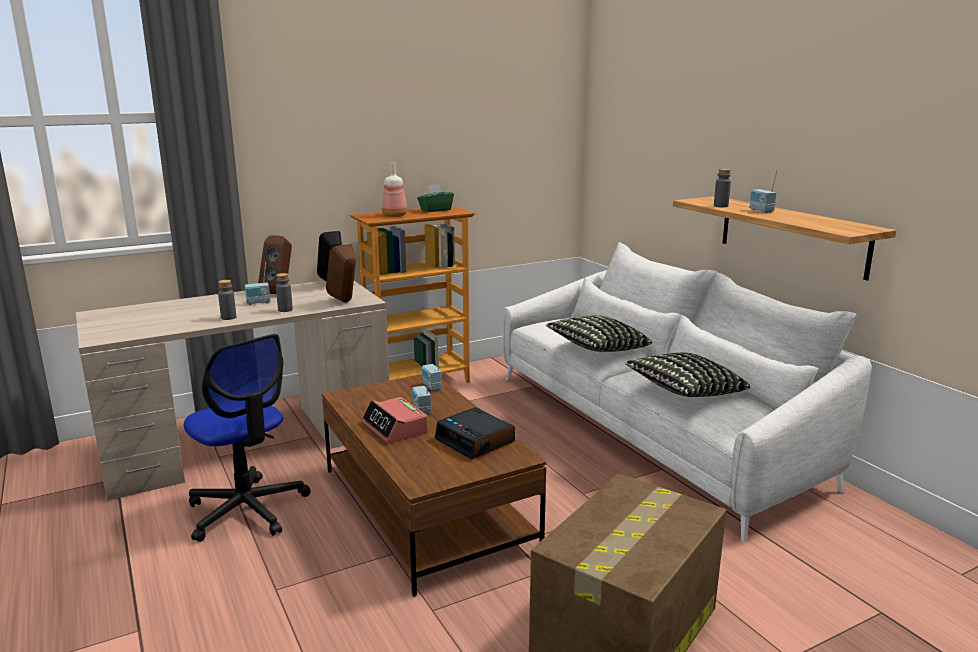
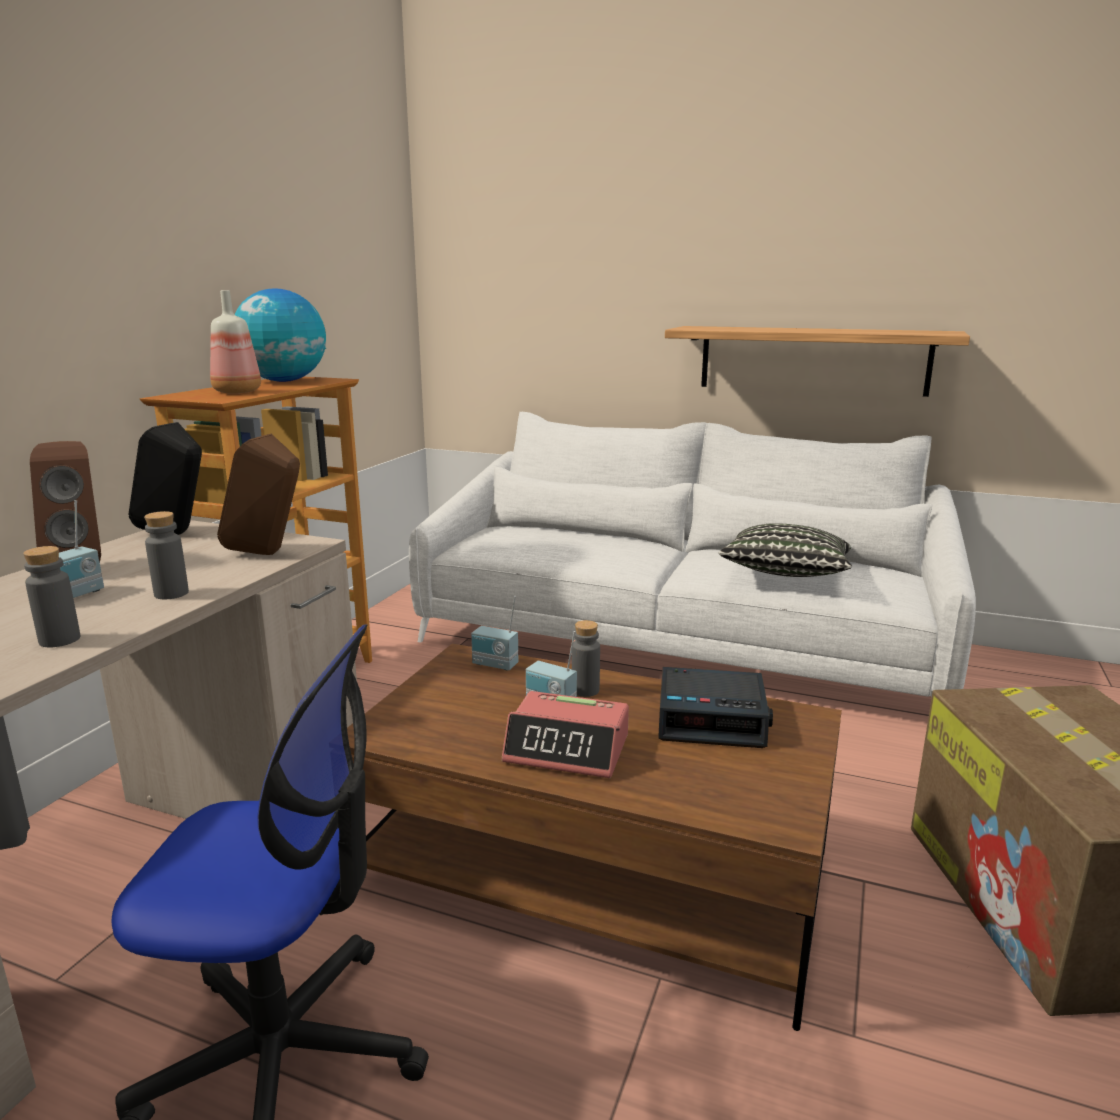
camera: 40 degrees left, 0 degrees up
green tissue box [417,184,454,212] -> globe [234,288,326,382]
pillow [546,315,652,352] -> none
grey bottle [714,169,731,207] -> grey bottle moved to [572,620,600,697]
radio [750,170,778,213] -> none

